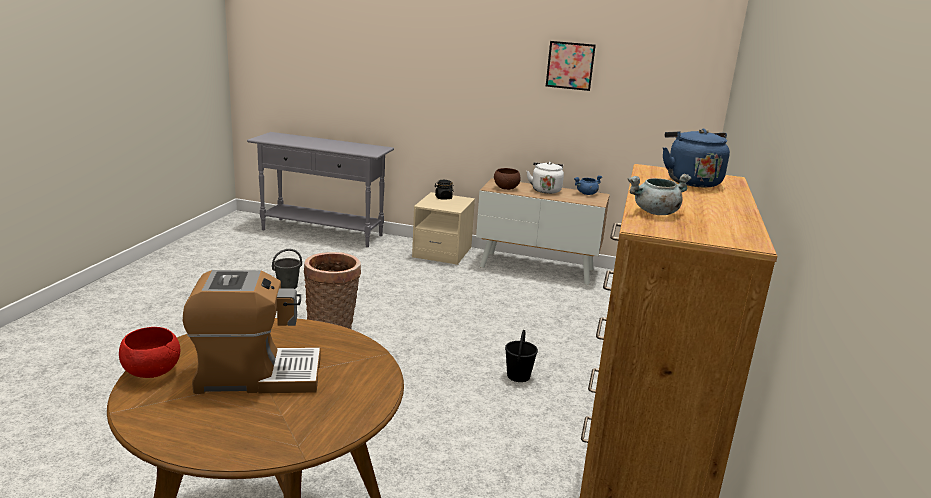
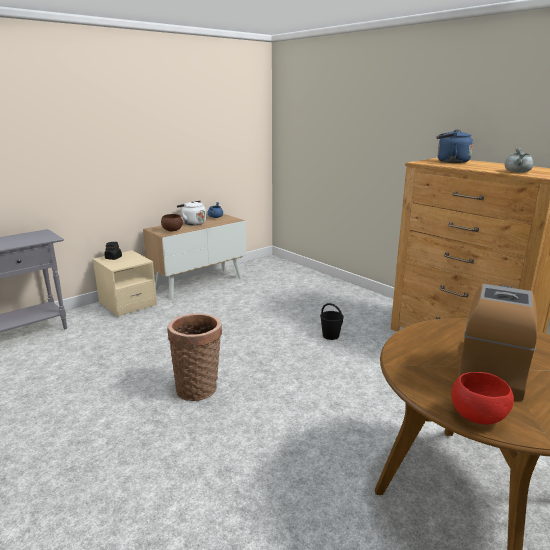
camera: 55 degrees left, 0 degrees up
grey bucket [272,249,302,289] -> none
picture [546,41,596,91] -> none

